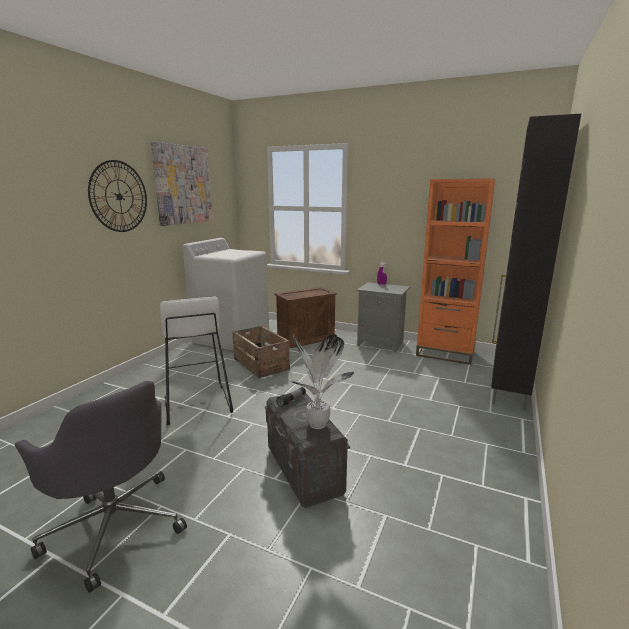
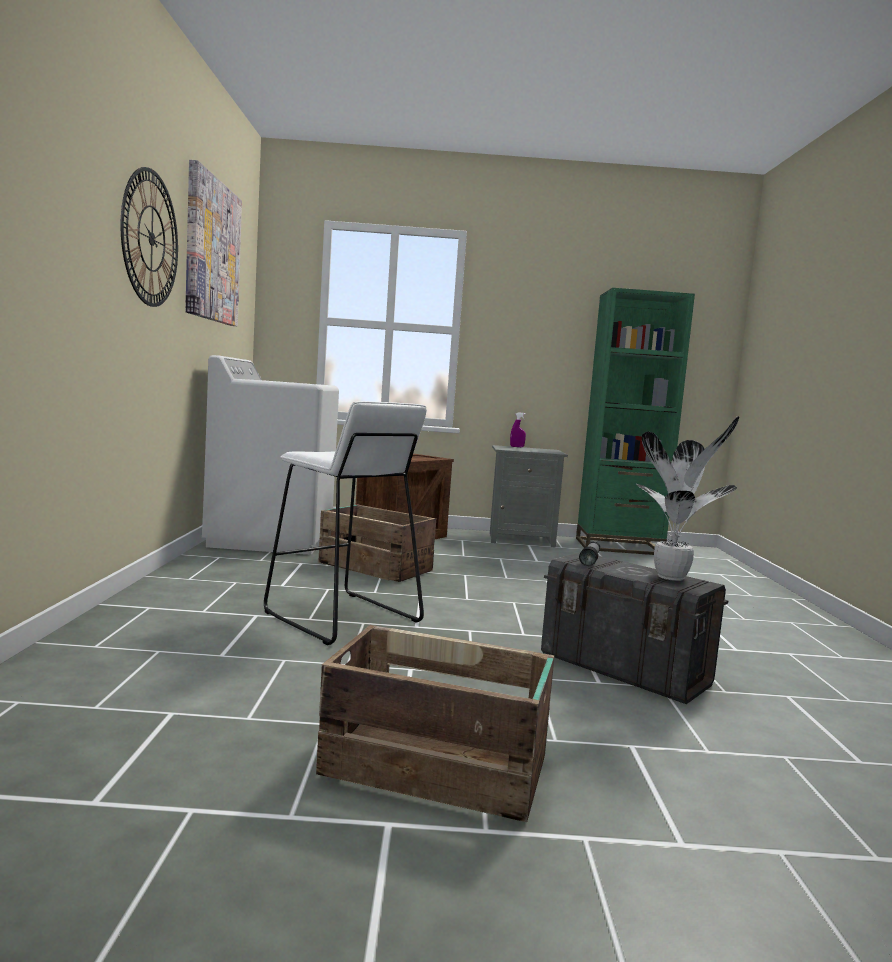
camera: 25 degrees left, 10 degrees down
grey office chair [14,381,187,593] -> crate [316,625,555,822]
orange bookcase [416,179,496,365] -> green bookcase [576,288,695,555]
black cabinet [491,114,581,410] -> none

